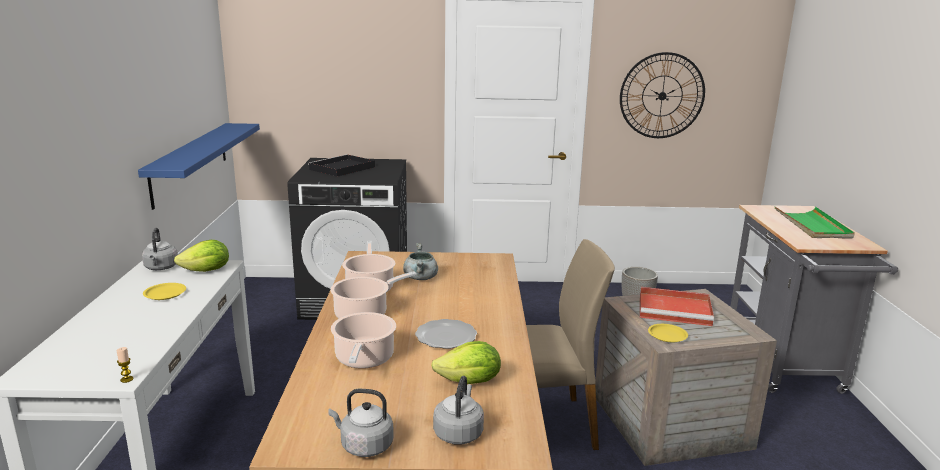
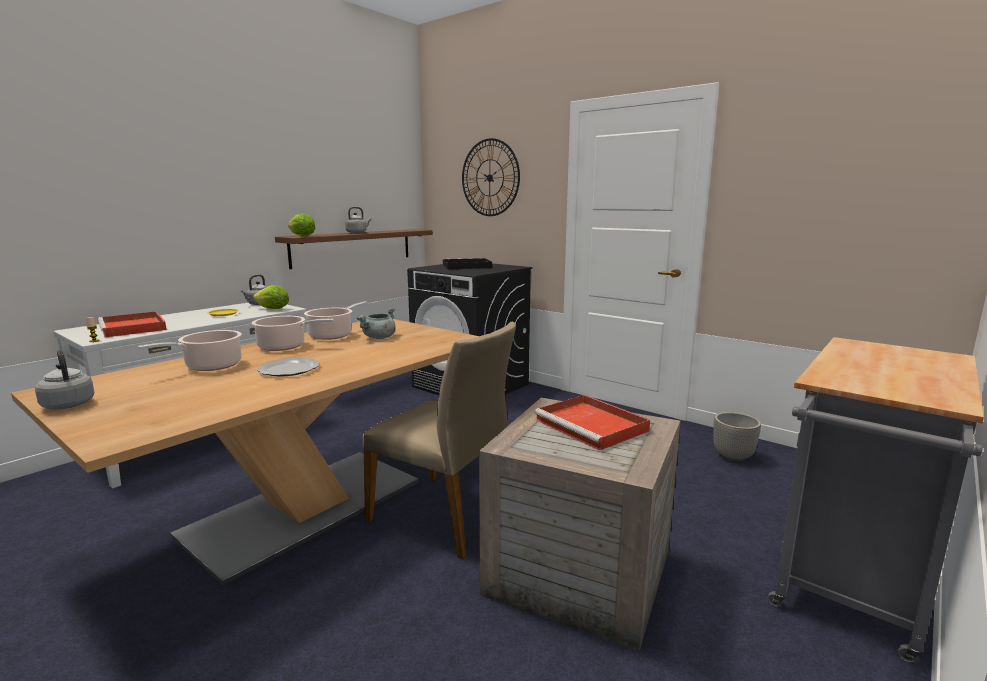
camera: 40 degrees right, 5 degrees down
blue shelf [138,123,260,210] -> brown shelf [275,229,433,269]
lettuce [431,341,501,384] -> lettuce moved to [288,213,315,236]
grey kettle [433,376,484,445] -> grey kettle moved to [345,207,371,233]
wall clock [620,52,705,138] -> wall clock moved to [462,138,520,216]
yellow plate [648,324,688,342] -> none
green tray [774,206,855,238] -> none
none -> red tray [98,311,167,337]

